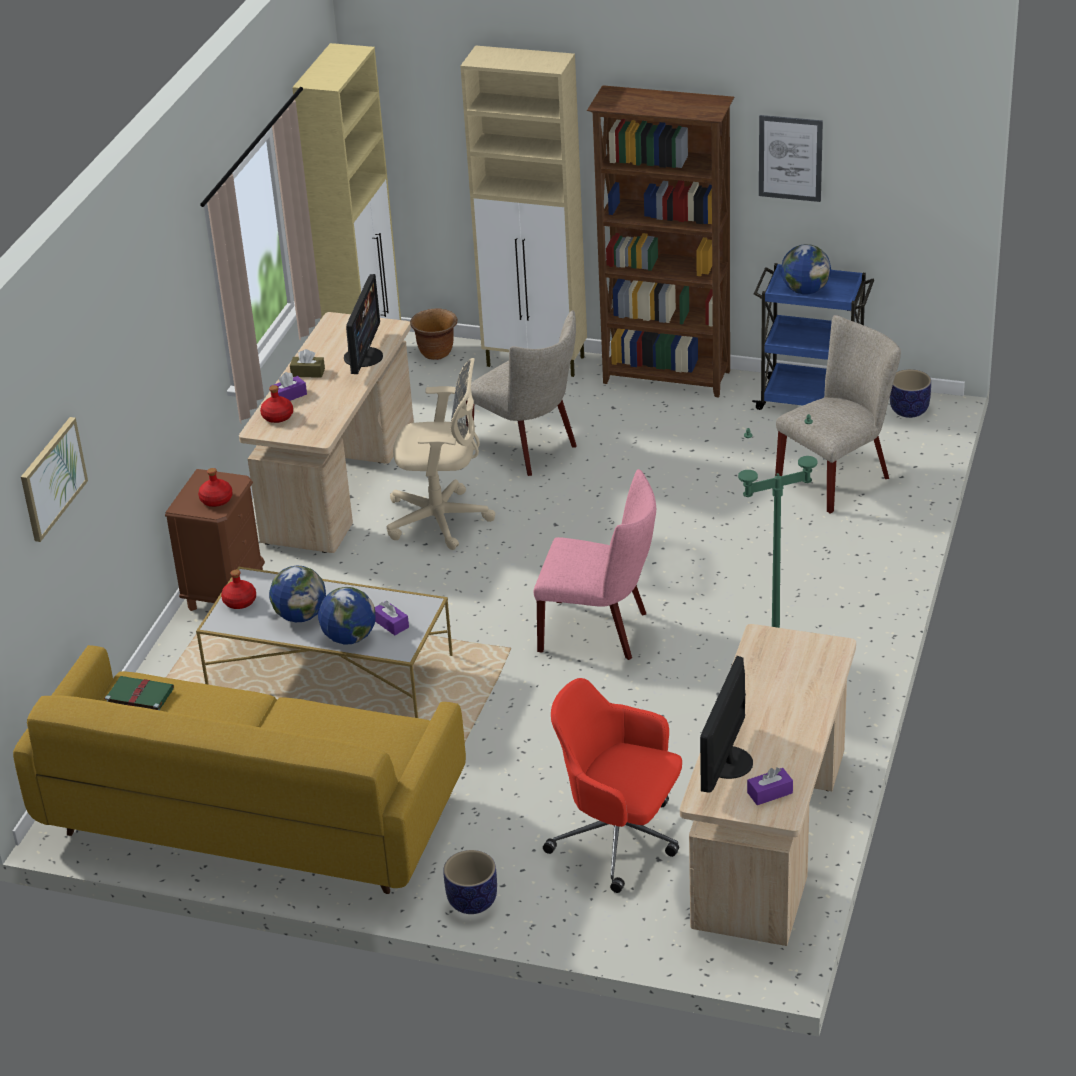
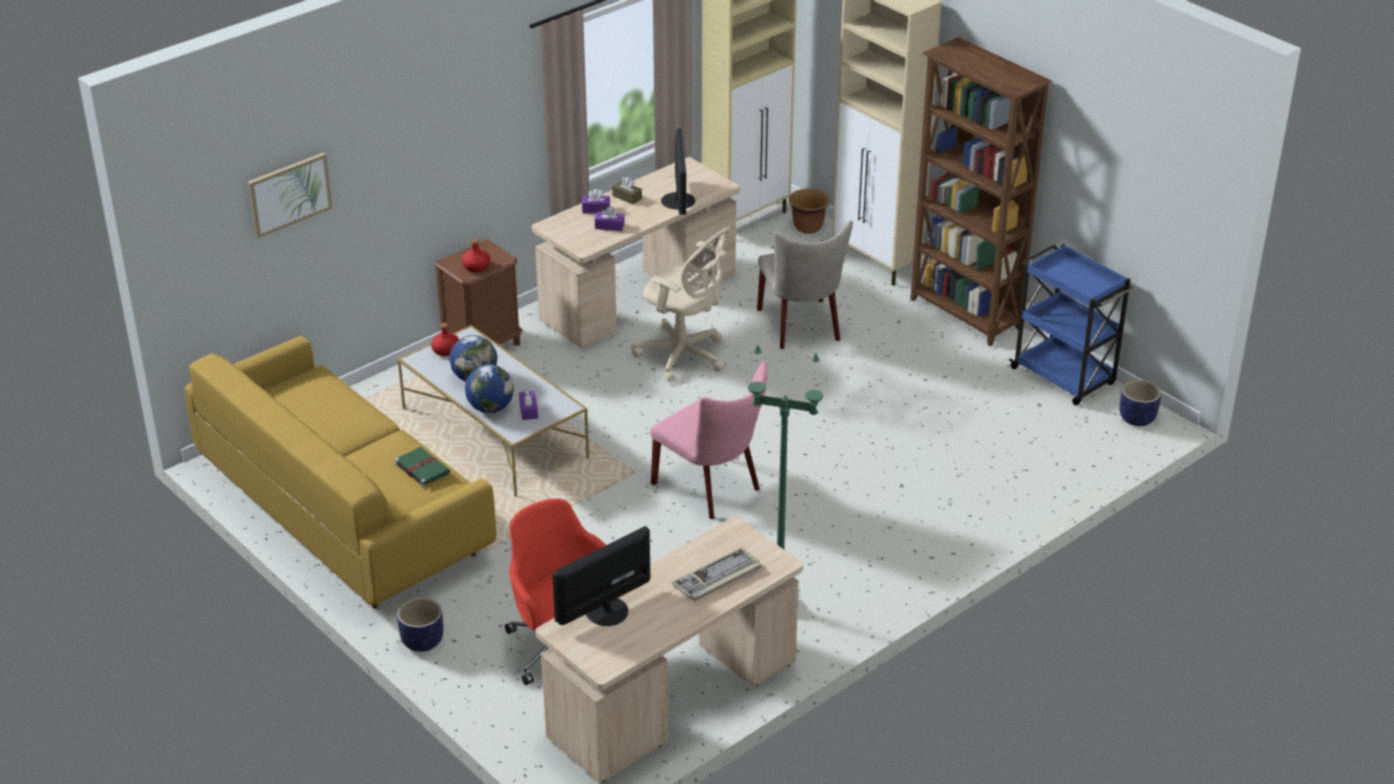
camera: 30 degrees right, 0 degrees up
green book [104,676,174,710] -> green book moved to [394,447,450,487]
red bottle [260,385,293,423] -> none
monitor [344,274,383,374] -> monitor turned 45 degrees counterclockwise [661,128,695,215]
purple tissue box [747,767,793,805] -> purple tissue box moved to [595,207,625,231]
picture [759,115,823,202] -> none
beige chair [775,315,901,514] -> none
globe [781,244,831,294] -> none
none -> keyboard [671,547,761,601]

